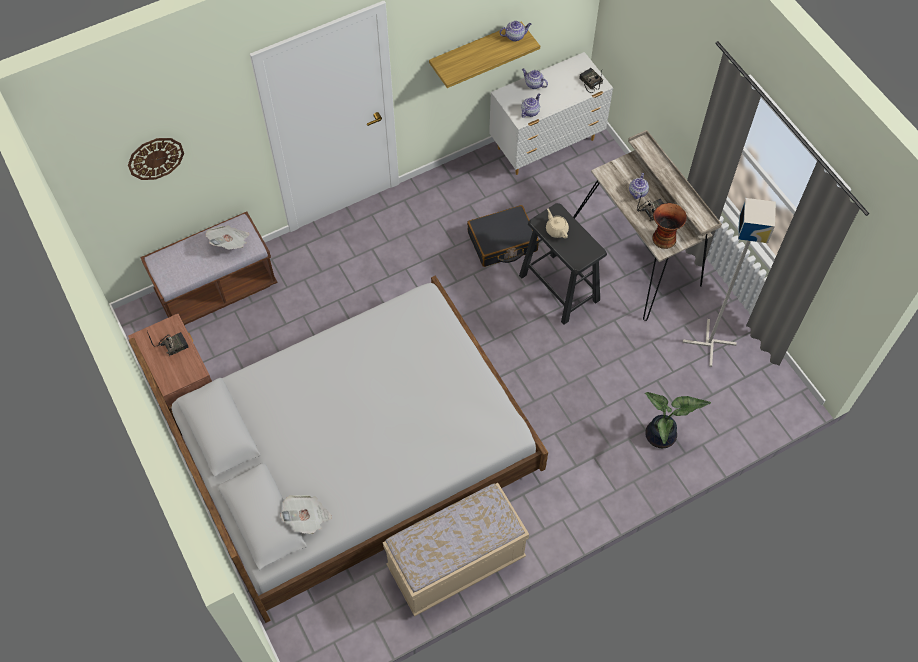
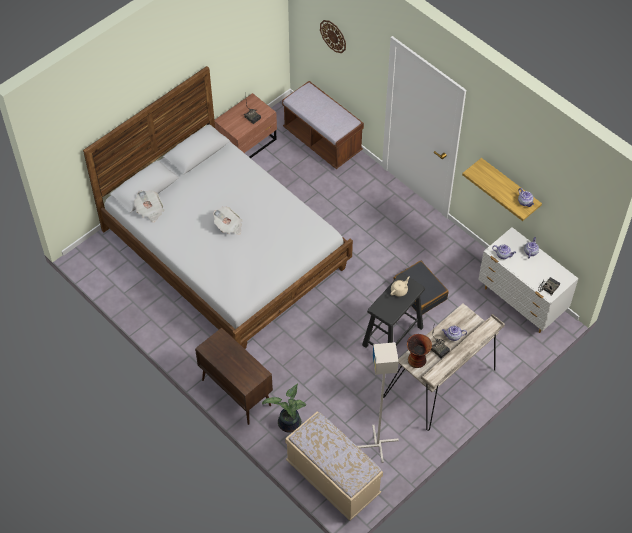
camera: 75 degrees right, 5 degrees down
newspaper [206,225,250,250] -> newspaper moved to [213,207,242,235]
beige bench [383,483,529,617] -> beige bench moved to [285,411,383,521]
none -> brown cabinet [195,328,273,425]

